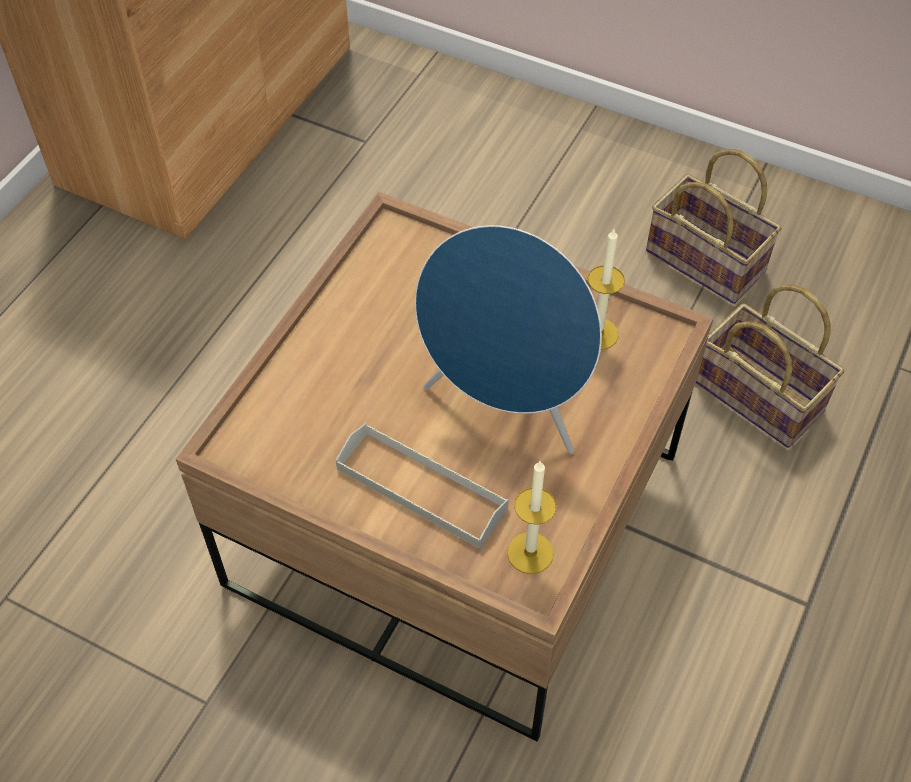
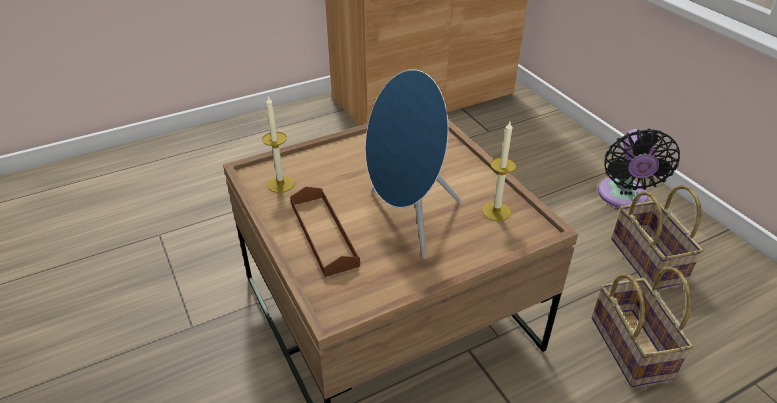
camera: 35 degrees right, 15 degrees down
grey tray [336,423,509,549] -> brown tray [290,187,360,277]
candle [507,460,556,574] -> candle moved to [262,96,295,193]
none -> black fan [598,129,680,208]

